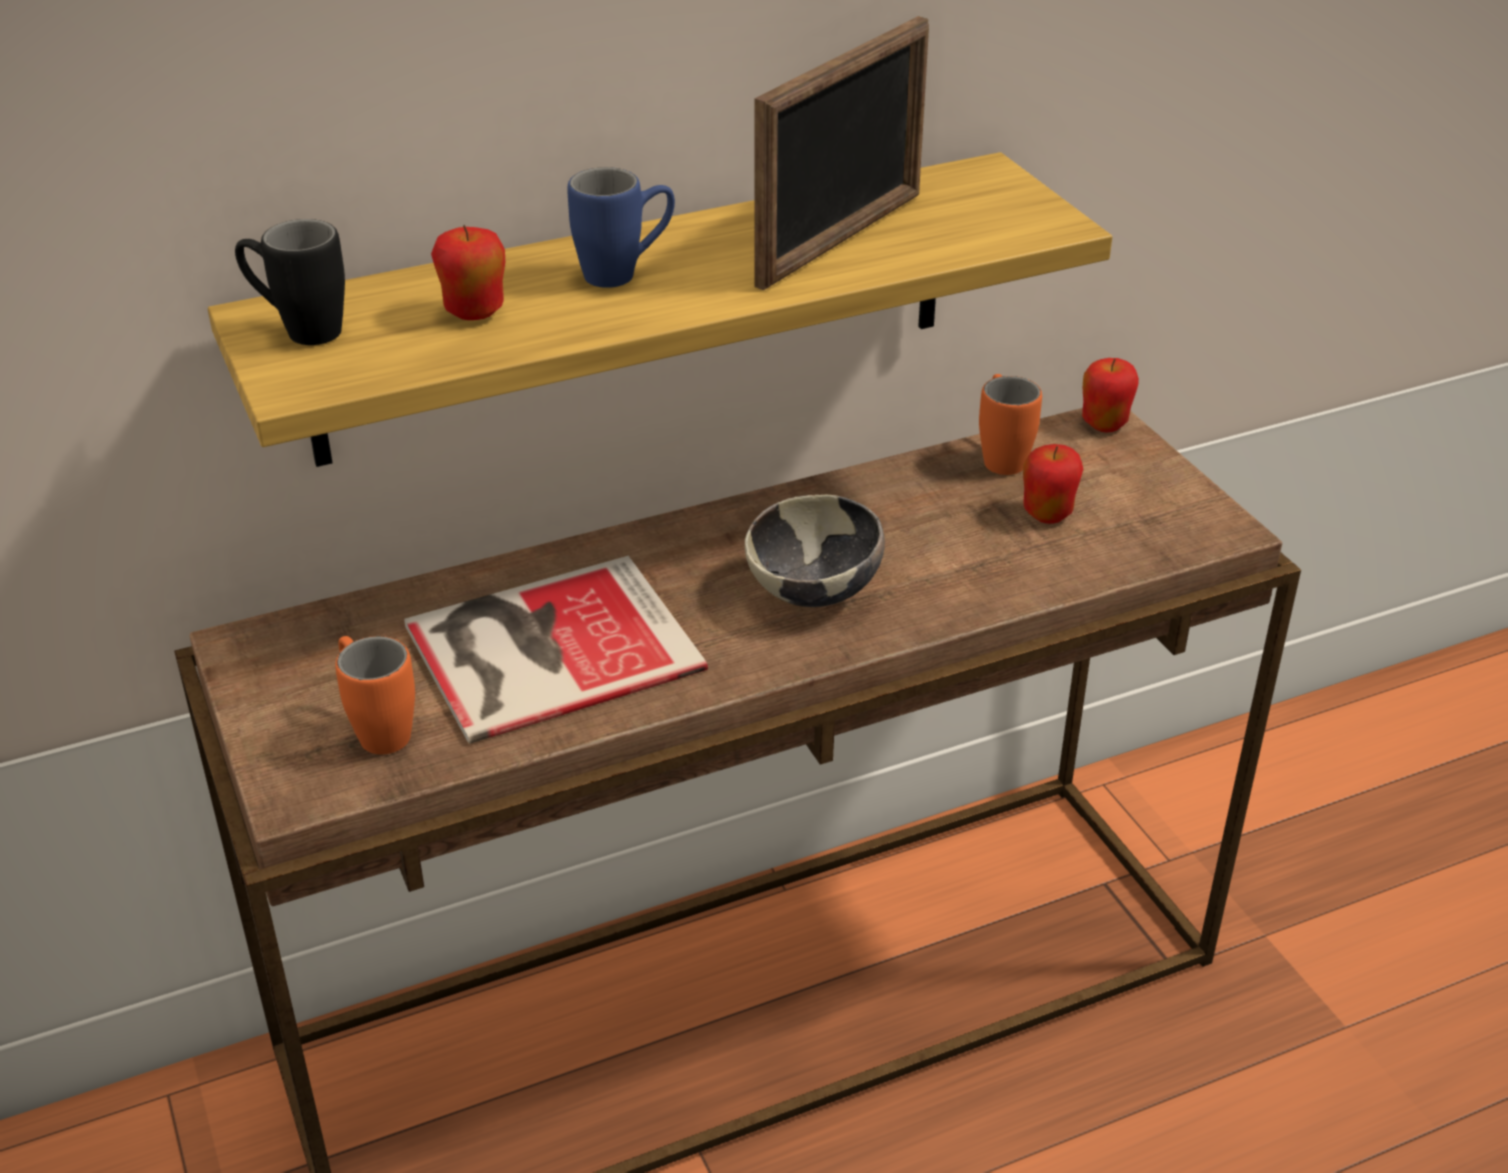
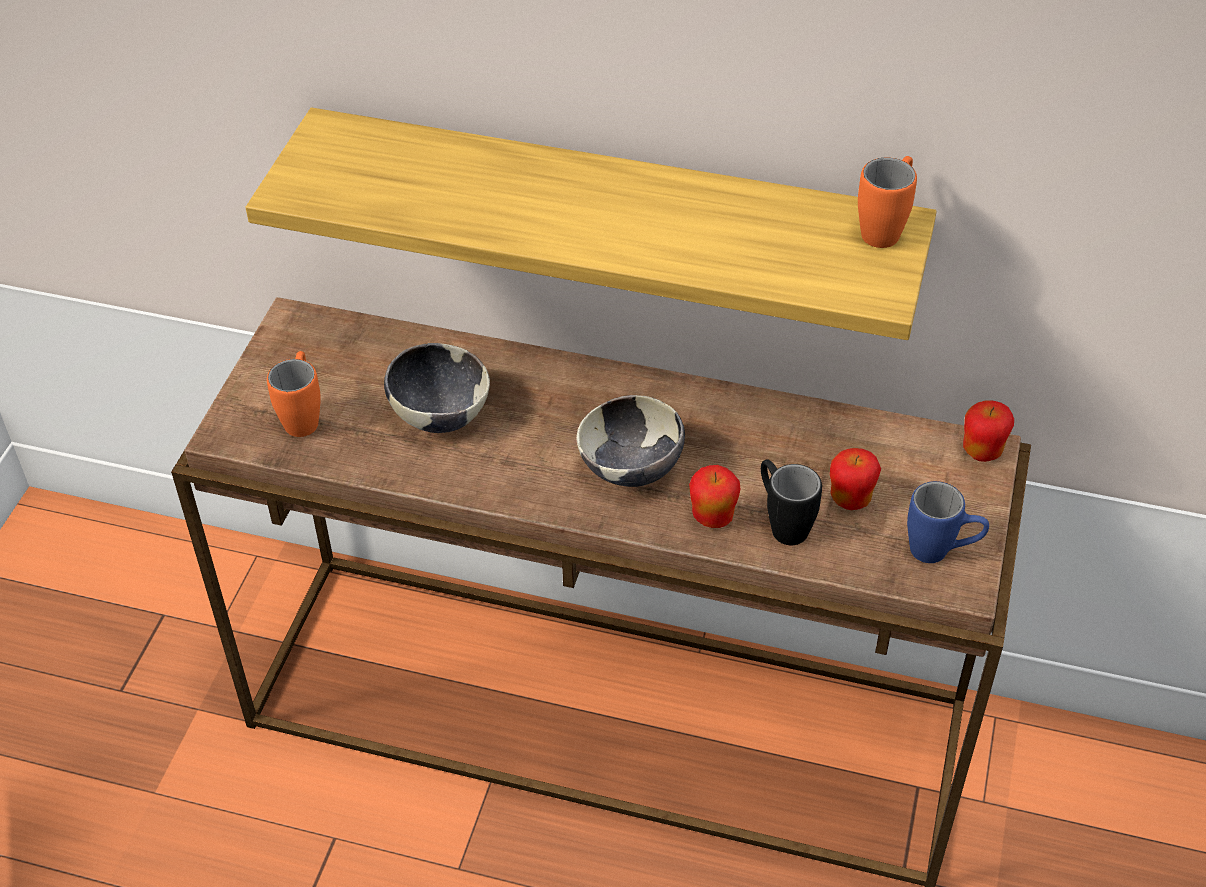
camera: 40 degrees right, 10 degrees up
black mug [235,219,345,345] -> black mug moved to [761,460,822,545]
book [404,556,708,744] -> bowl [384,343,490,433]
apple [431,225,505,320] -> apple moved to [689,465,741,528]
blue mug [567,167,675,288] -> blue mug moved to [907,481,989,563]
picture frame [754,16,929,290] -> none
orange mug [979,374,1042,475] -> orange mug moved to [858,156,917,248]

